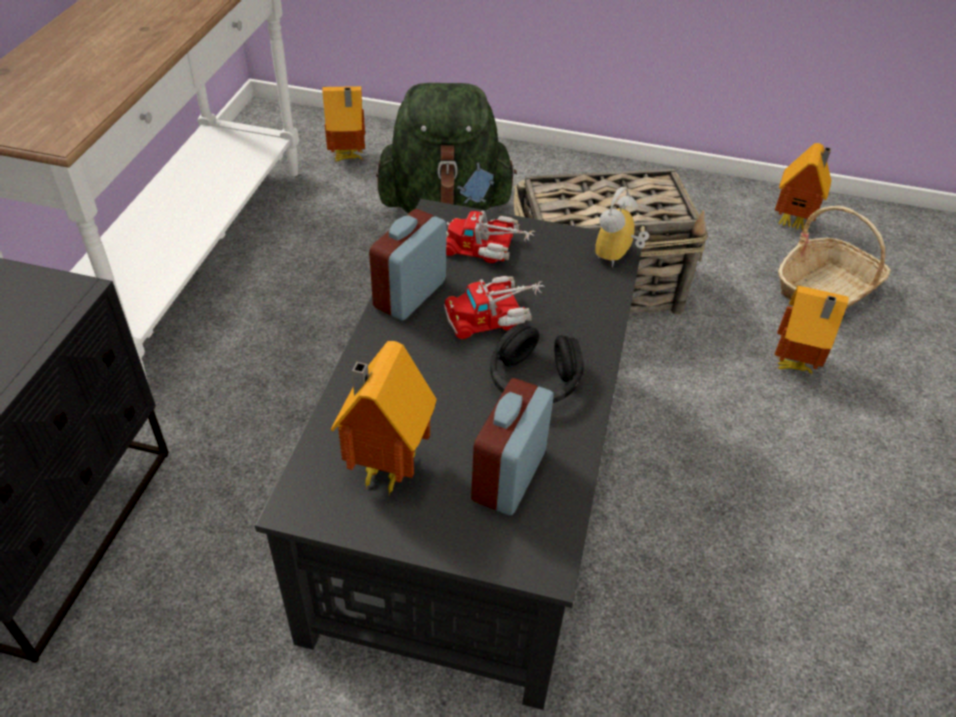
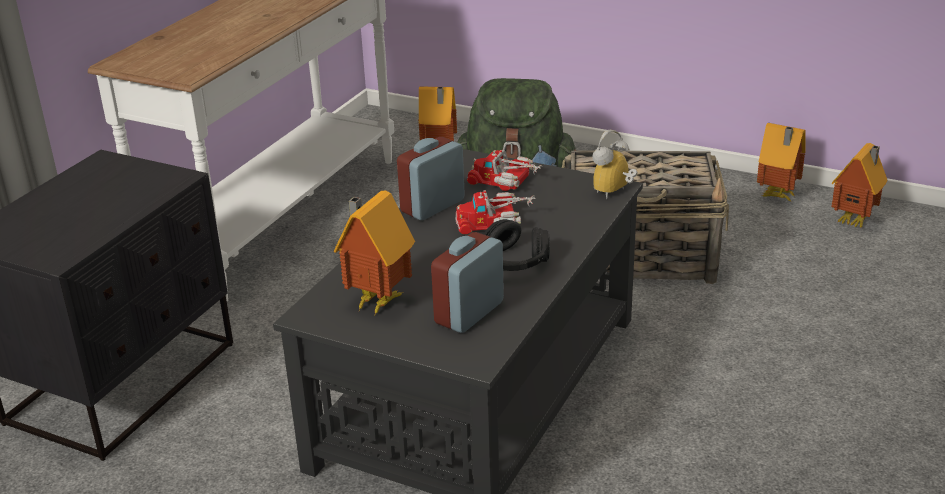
camera: 15 degrees right, 15 degrees down
toy house [775,285,849,374] -> toy house moved to [757,123,805,201]
basket [778,205,891,309] -> none

